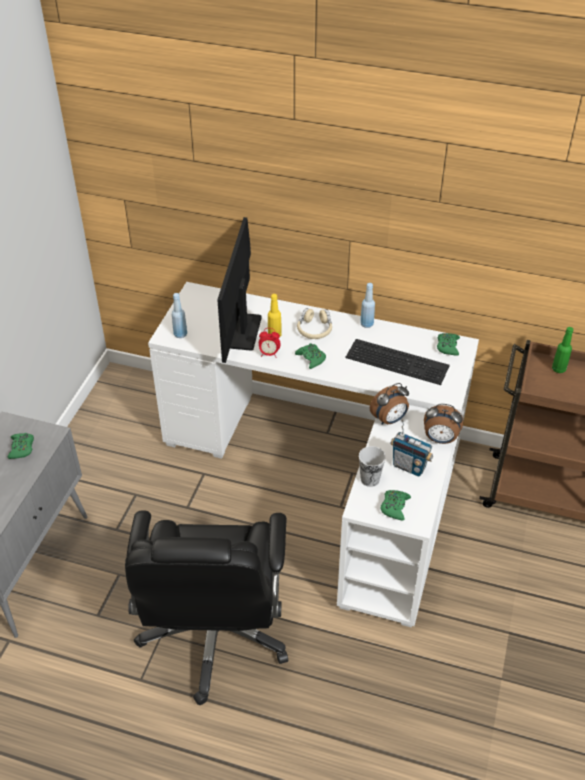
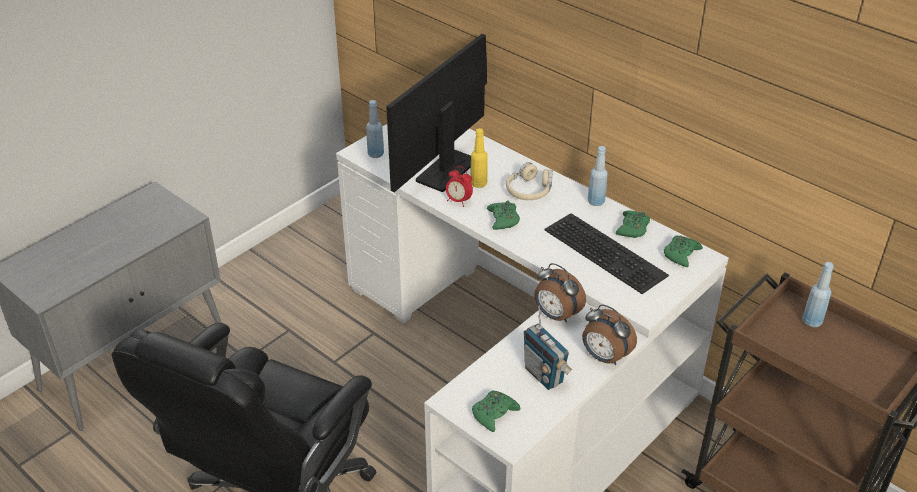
camera: 25 degrees right, 5 degrees down
green game controller [8,433,34,459] -> green game controller moved to [616,210,650,238]
cup [359,446,385,487] -> none
alarm clock [370,383,409,425] -> alarm clock turned 45 degrees clockwise [534,263,586,323]
green bottle [552,327,573,373] -> blue bottle [803,262,834,327]

